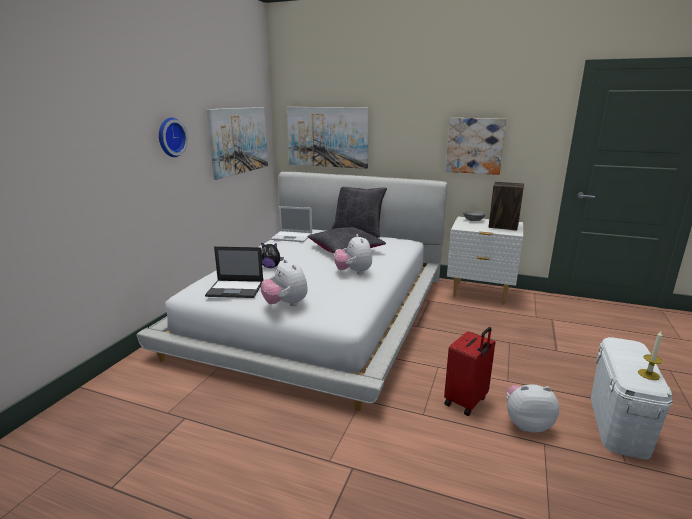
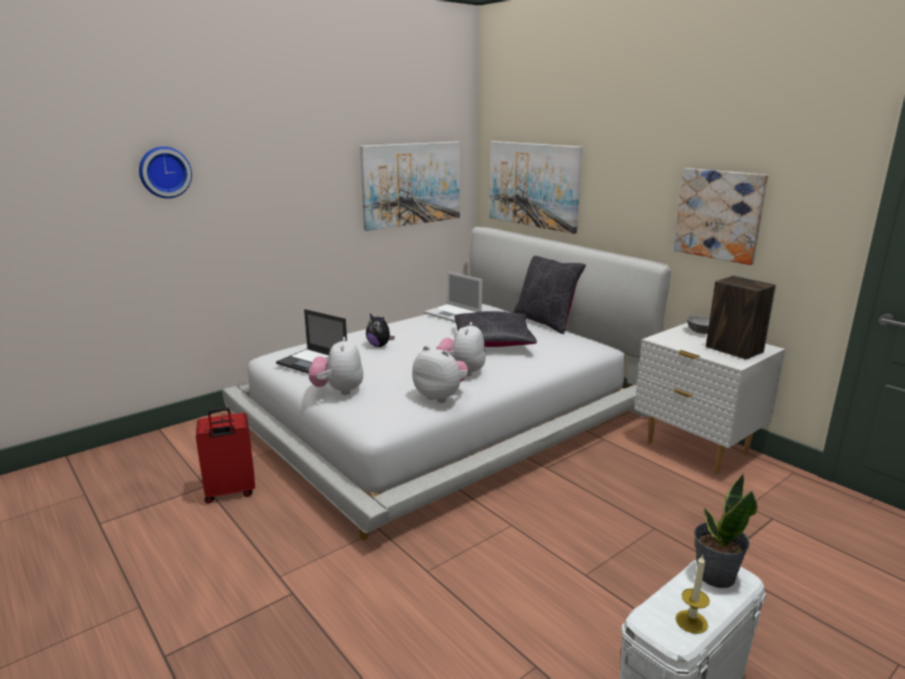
camera: 30 degrees right, 0 degrees up
wall clock [159,118,188,157] -> wall clock moved to [139,146,192,198]
red suitcase [444,327,495,416] -> red suitcase moved to [196,407,255,504]
plush toy [507,384,559,432] -> plush toy moved to [412,346,469,403]
none -> potted plant [694,474,758,588]

